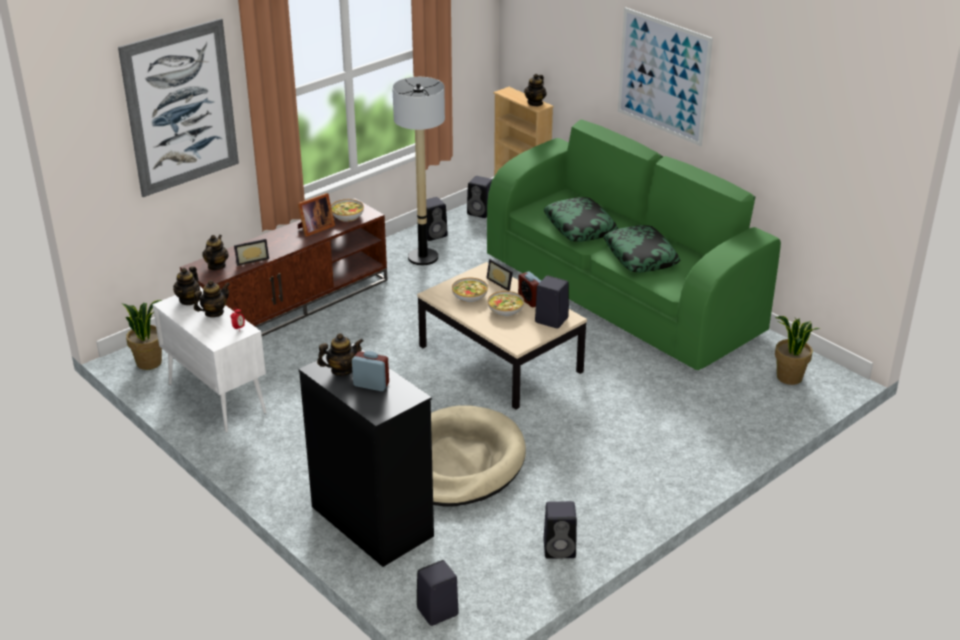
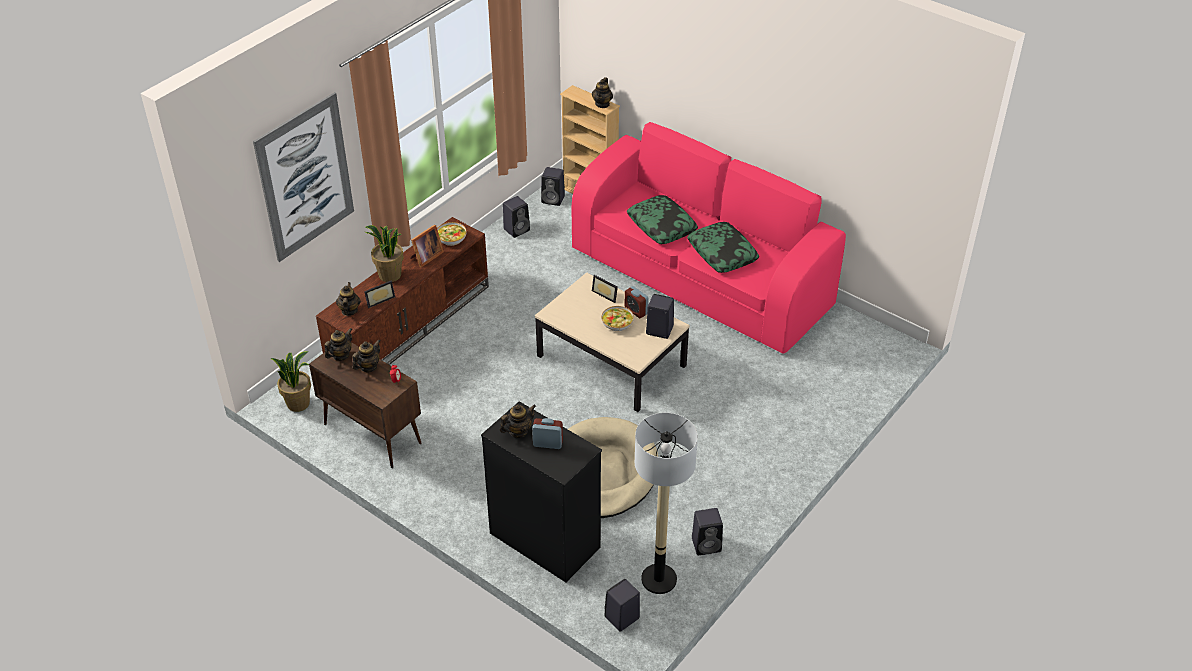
camera: 10 degrees left, 10 degrees up
white cabinet [152,287,266,432] -> brown cabinet [309,342,422,468]
teapot [173,266,200,305] -> teapot turned 150 degrees counterclockwise [324,328,353,361]
floor lamp [392,77,445,265] -> floor lamp moved to [635,413,698,594]
bowl [452,278,488,303] -> none
green sofa [487,119,781,370] -> pink sofa [571,122,846,354]
picture [618,7,713,146] -> none
potted plant [775,316,820,385] -> potted plant moved to [365,225,404,282]

